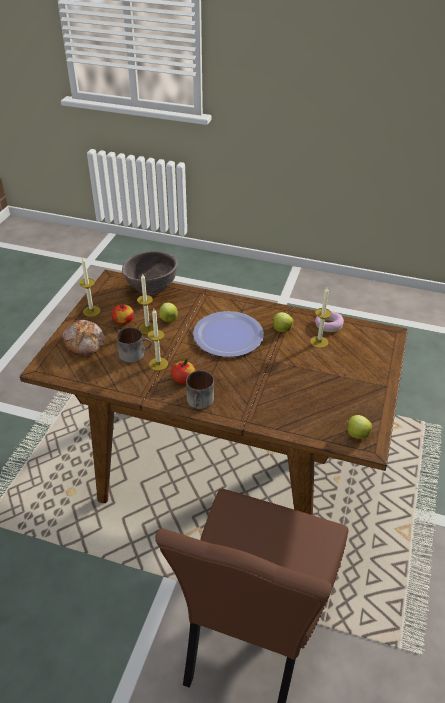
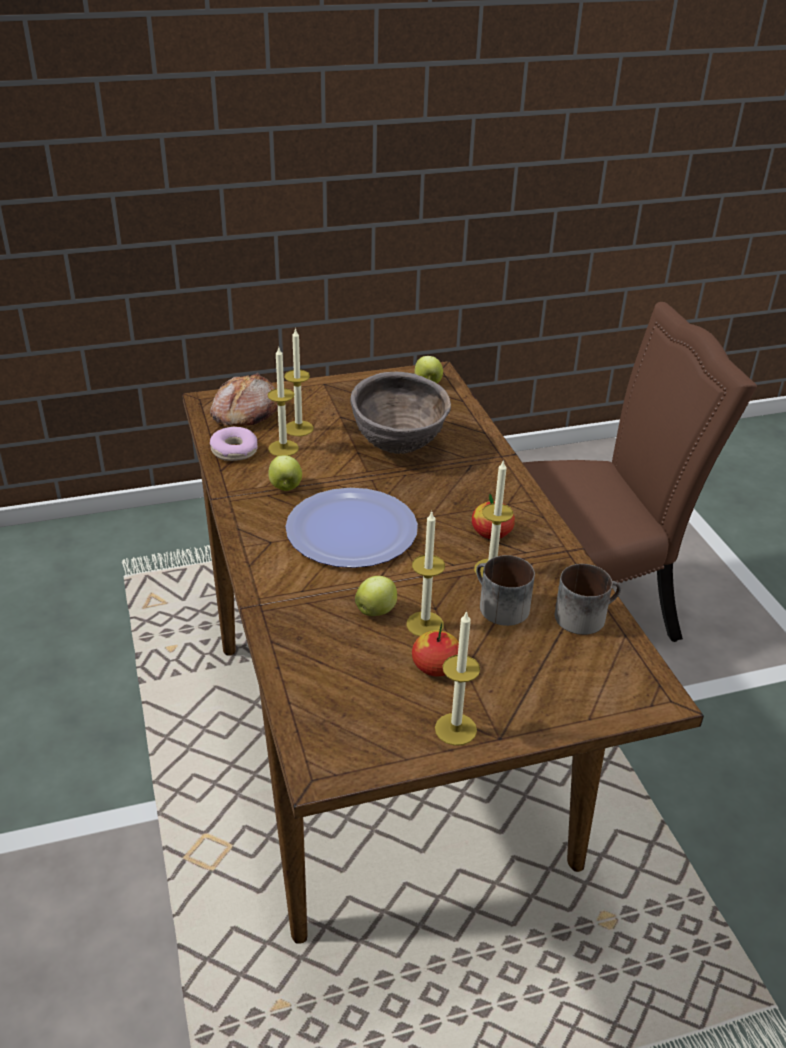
camera: 125 degrees left, 5 degrees down
bread [62,320,105,355] -> bread moved to [210,373,278,426]
brown bowl [122,251,178,295] -> brown bowl moved to [350,372,451,454]
mug [186,371,214,409] -> mug moved to [555,564,621,635]
none -> candle [284,328,314,436]

